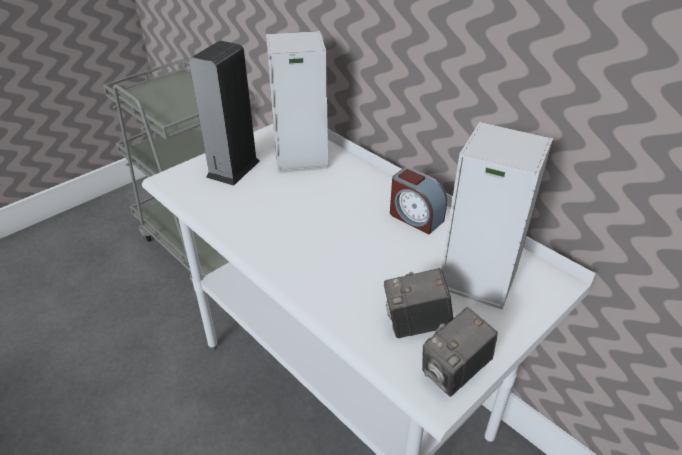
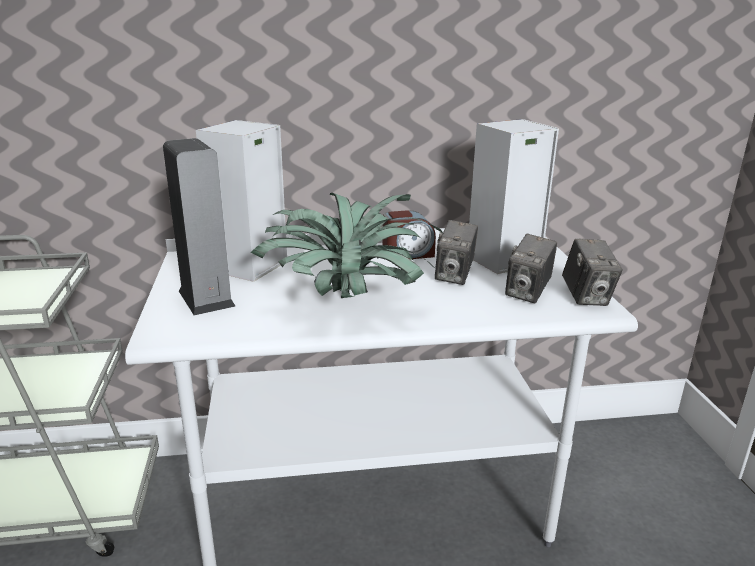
camera: 55 degrees left, 15 degrees down
none -> potted plant [251,193,444,298]
none -> camera [435,220,478,285]

